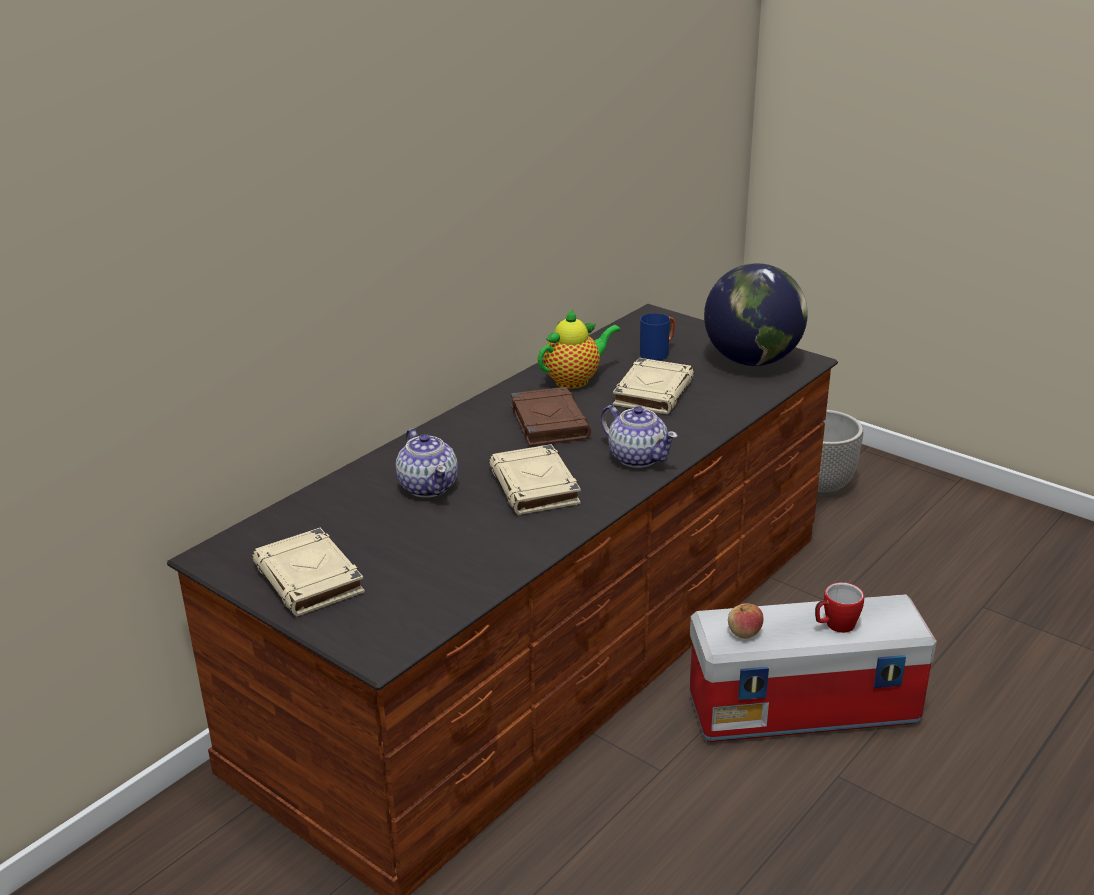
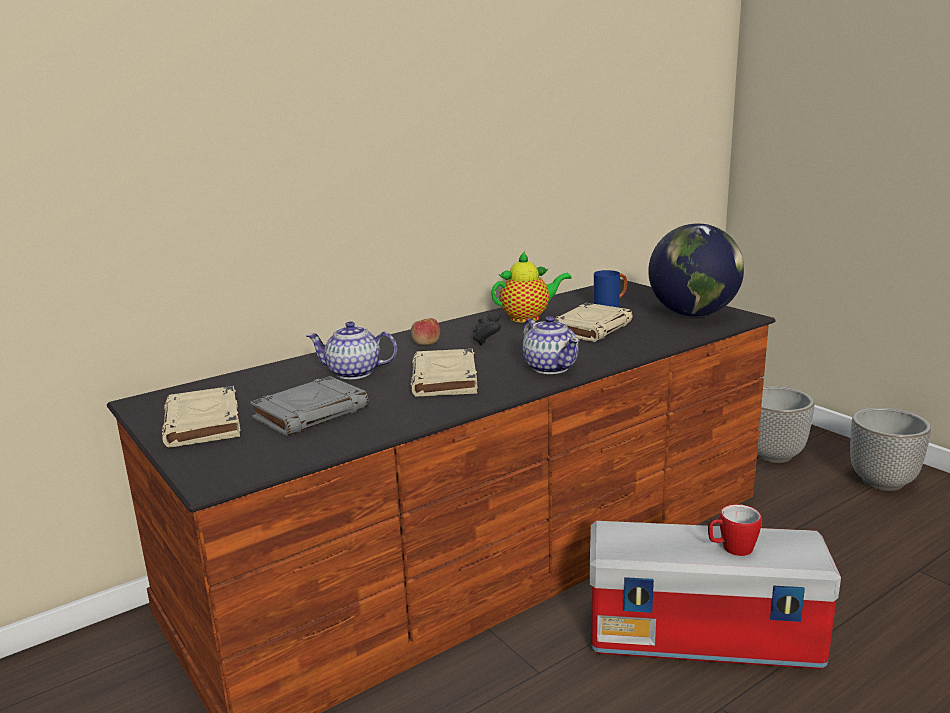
camera: 15 degrees right, 10 degrees down
teapot [396,429,458,498] -> teapot turned 105 degrees clockwise [306,321,397,379]
brown book [511,387,591,447] -> black game controller [473,312,501,345]
apple [728,603,764,639] -> apple moved to [411,318,440,345]
none -> grey book [250,376,369,436]
none -> planter [850,407,931,491]

